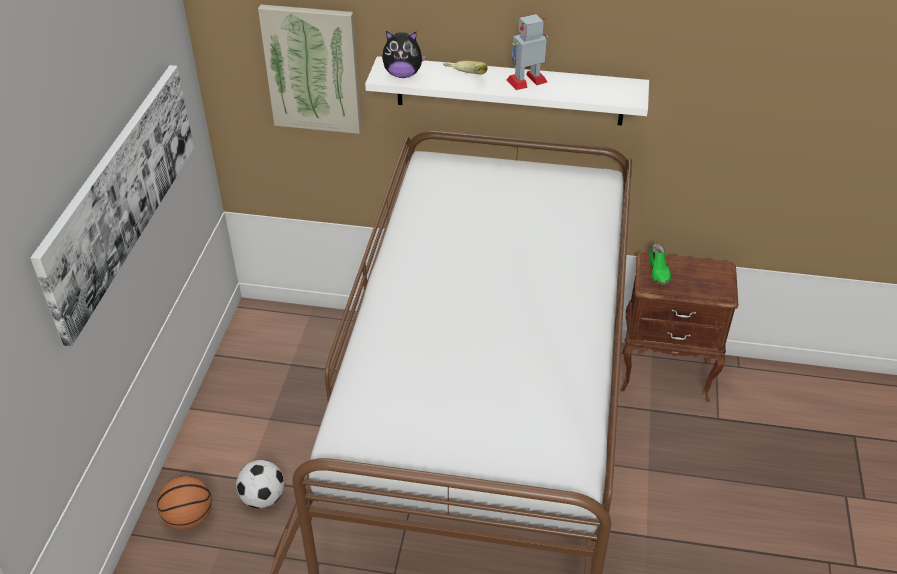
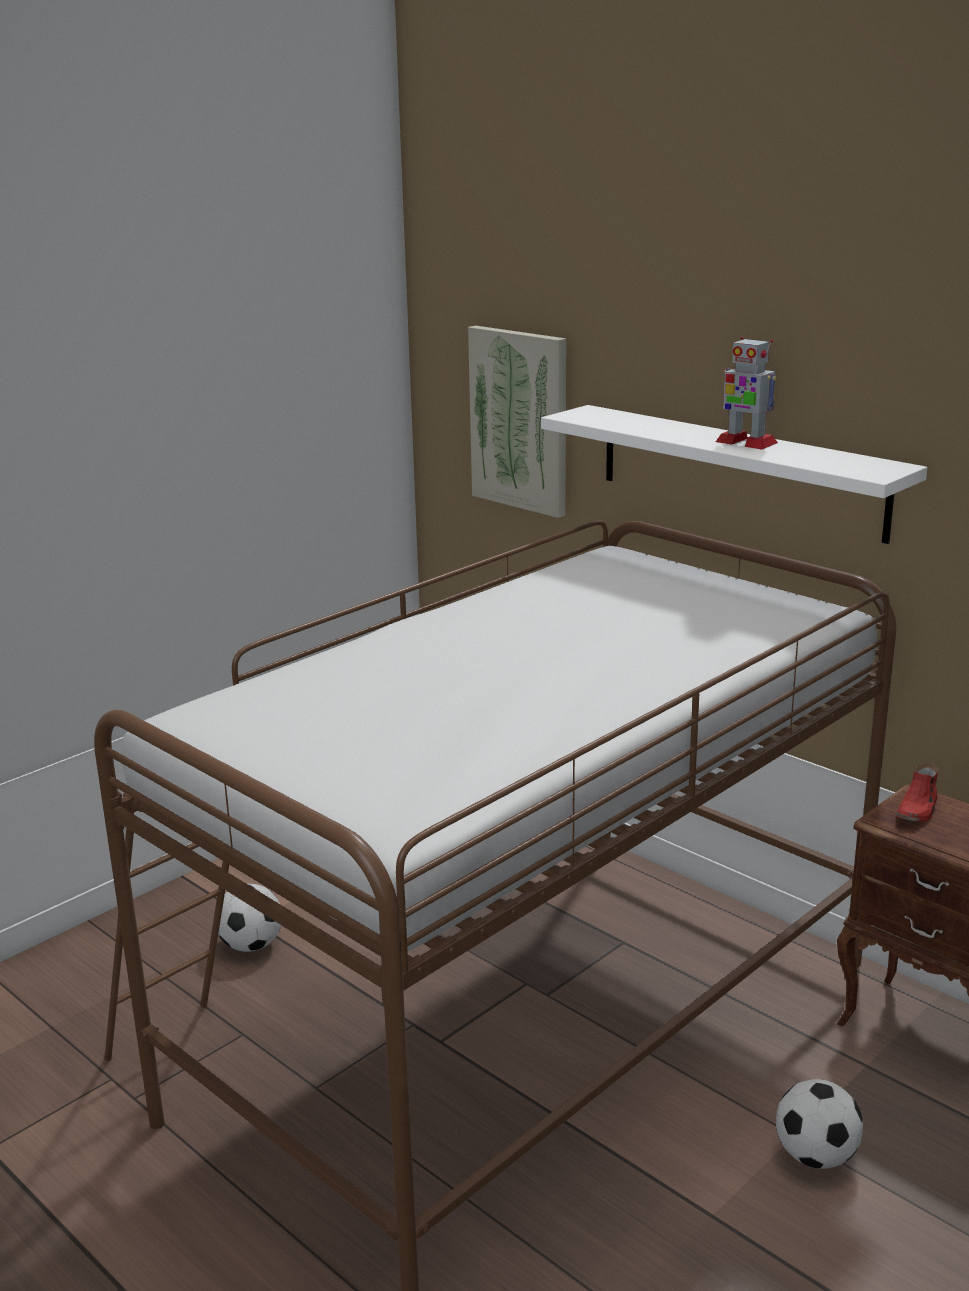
camera: 35 degrees right, 20 degrees down
picture [31,65,194,347] -> none
basketball [157,476,212,530] -> none
plush toy [382,31,426,78] -> none
banana [443,61,487,74] -> none
toy robot [506,14,548,90] -> toy robot turned 150 degrees counterclockwise [716,336,778,450]
green shoe [649,242,671,284] -> red shoe [896,764,938,822]
none -> football [776,1079,863,1169]

